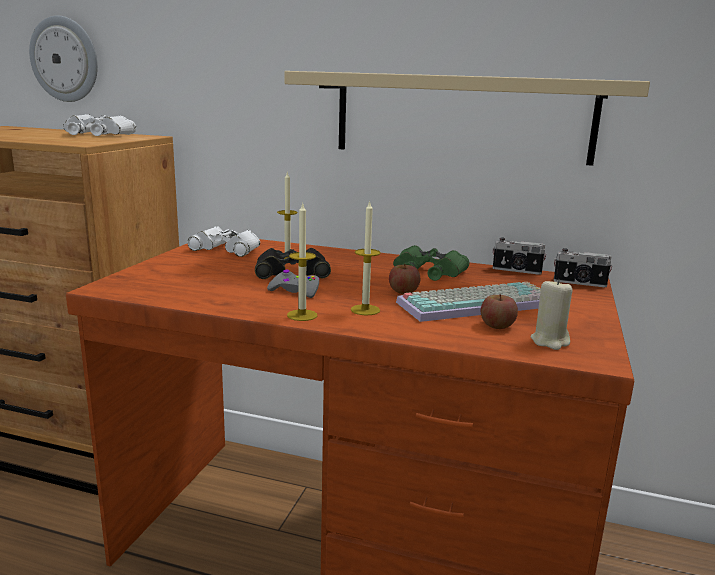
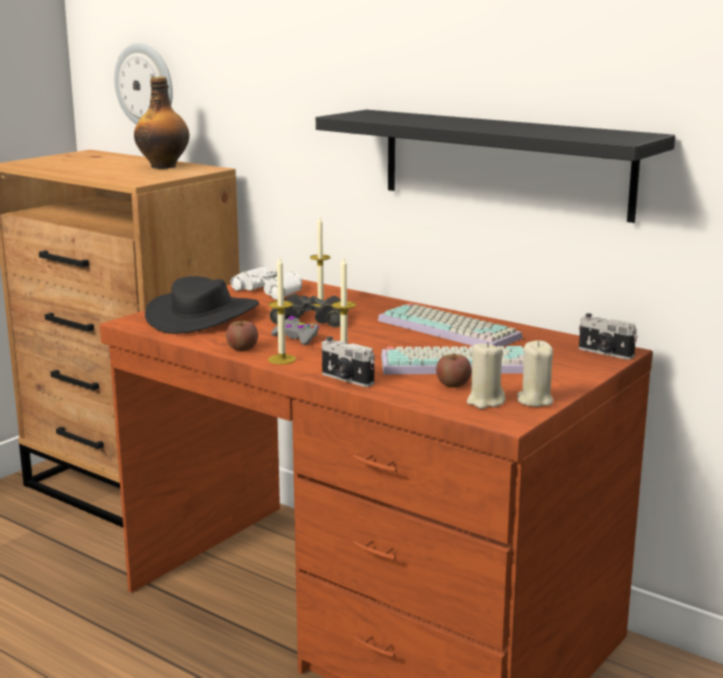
camera: 20 degrees right, 0 degrees up
white binoculars [63,114,136,136] -> bottle [134,77,189,169]
beige shelf [285,71,650,166] -> black shelf [316,110,675,223]
apple [389,264,420,294] -> apple moved to [226,320,258,351]
green binoculars [393,245,469,281] -> keyboard [378,303,523,347]
camera [493,237,547,275] -> camera moved to [322,336,375,387]
none -> black hat [145,276,259,334]
none -> beige candle [517,340,553,407]

